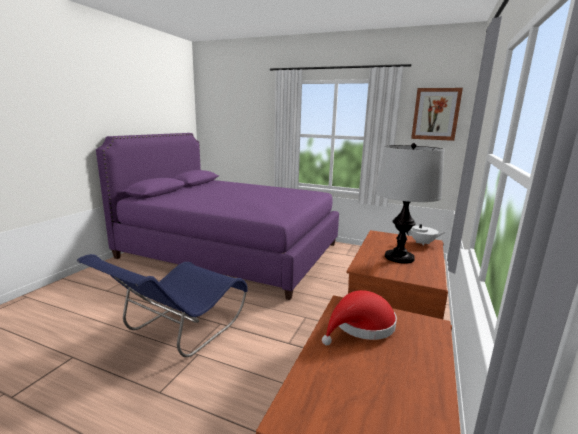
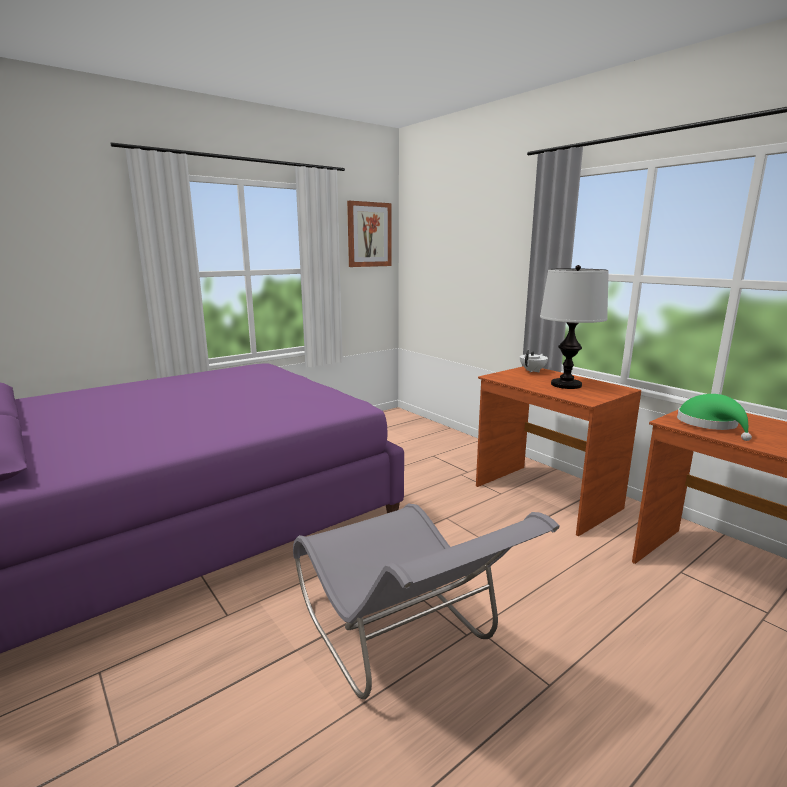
camera: 60 degrees left, 0 degrees up
blue chair [77,254,248,357] -> grey chair [293,504,560,699]
red hat [322,290,397,345] -> green hat [677,394,752,441]

